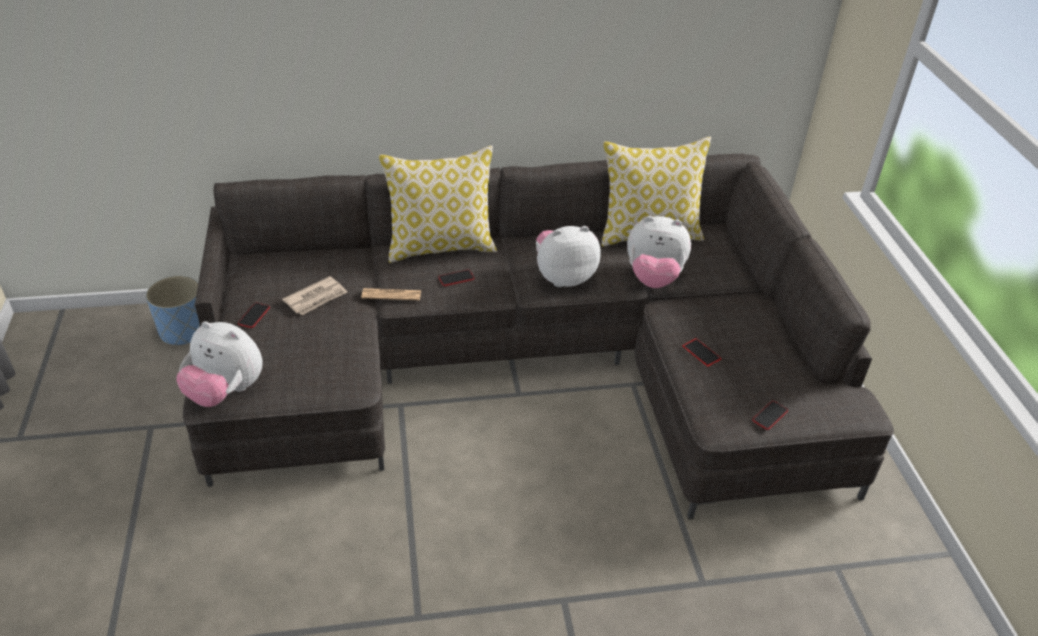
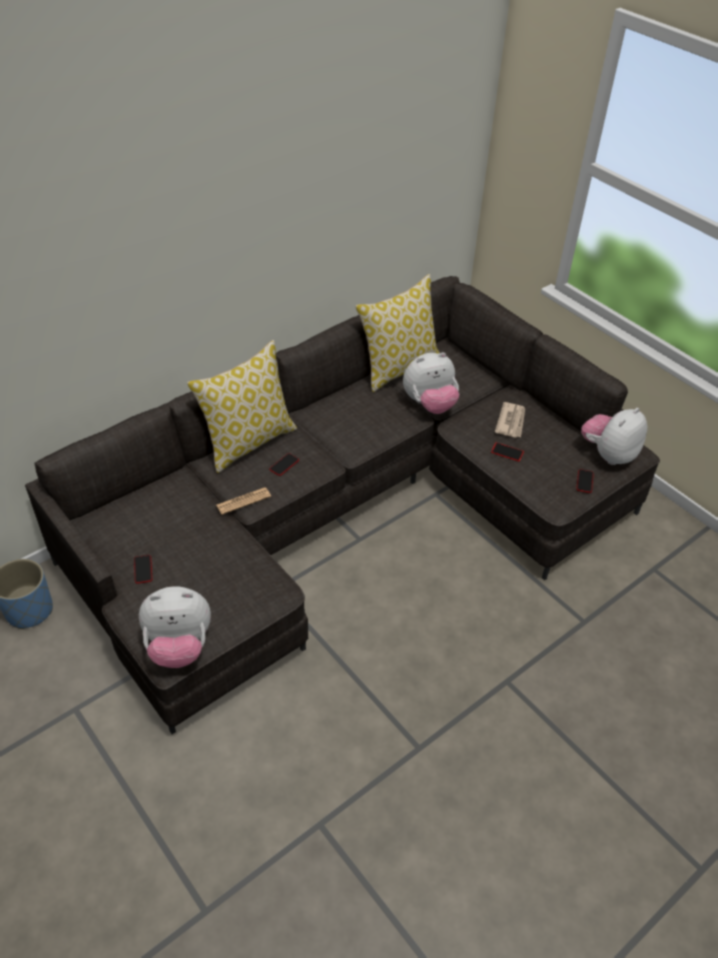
camera: 30 degrees left, 5 degrees up
newspaper [282,276,347,315] -> newspaper moved to [495,402,525,438]
plush toy [536,226,601,287] -> plush toy moved to [581,408,648,465]

